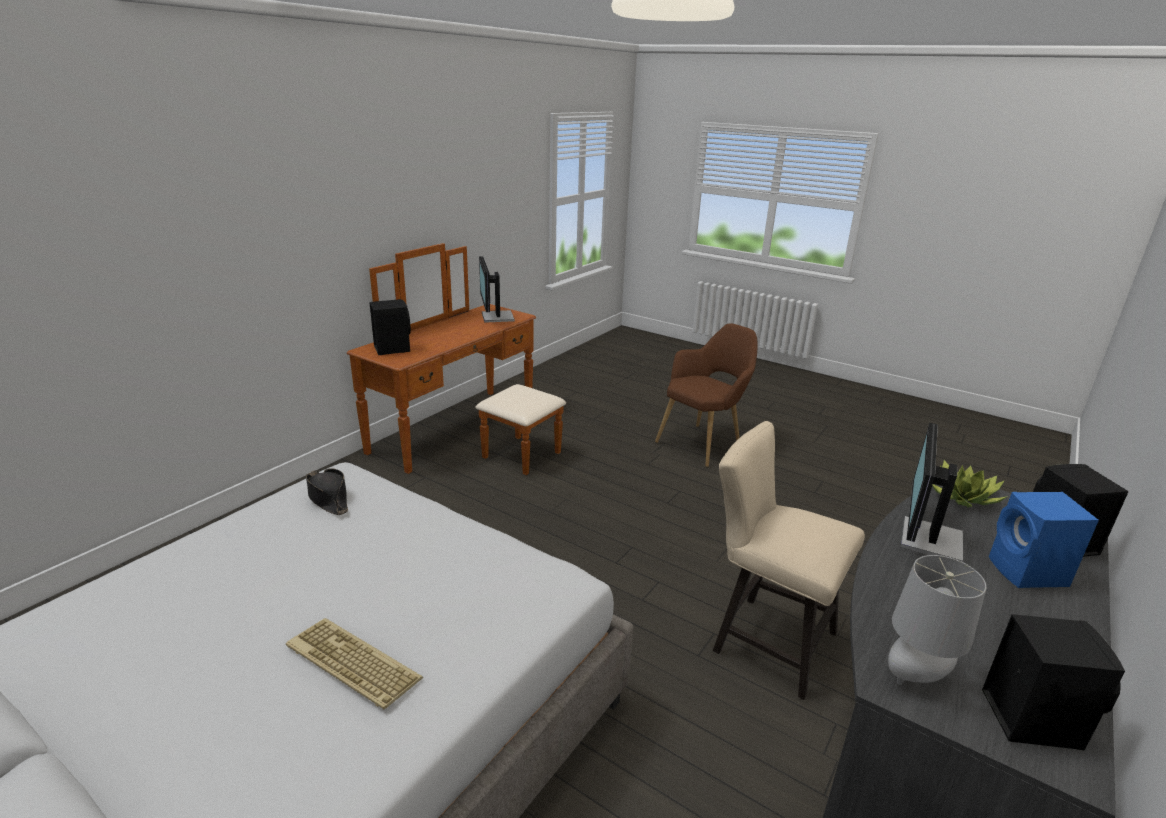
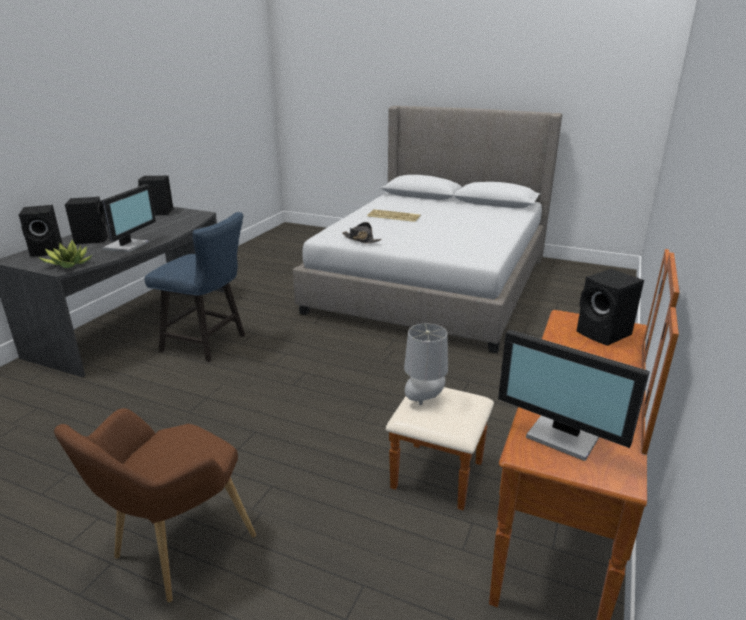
camera: 170 degrees right, 0 degrees up
black hat [306,468,348,515] -> black hat moved to [342,222,382,244]
monitor [479,256,515,323] -> monitor turned 150 degrees clockwise [498,330,650,461]
beige chair [713,421,865,700] -> blue chair [145,212,245,362]
grey table lamp [888,555,986,685] -> grey table lamp moved to [404,324,448,405]
blue speaker [989,492,1099,588] -> black speaker [65,197,108,245]

